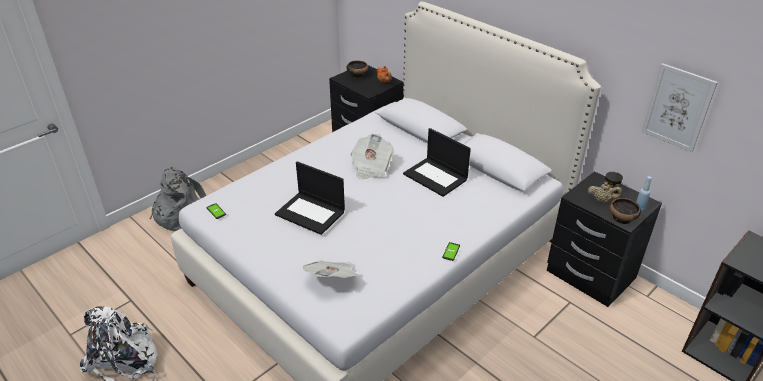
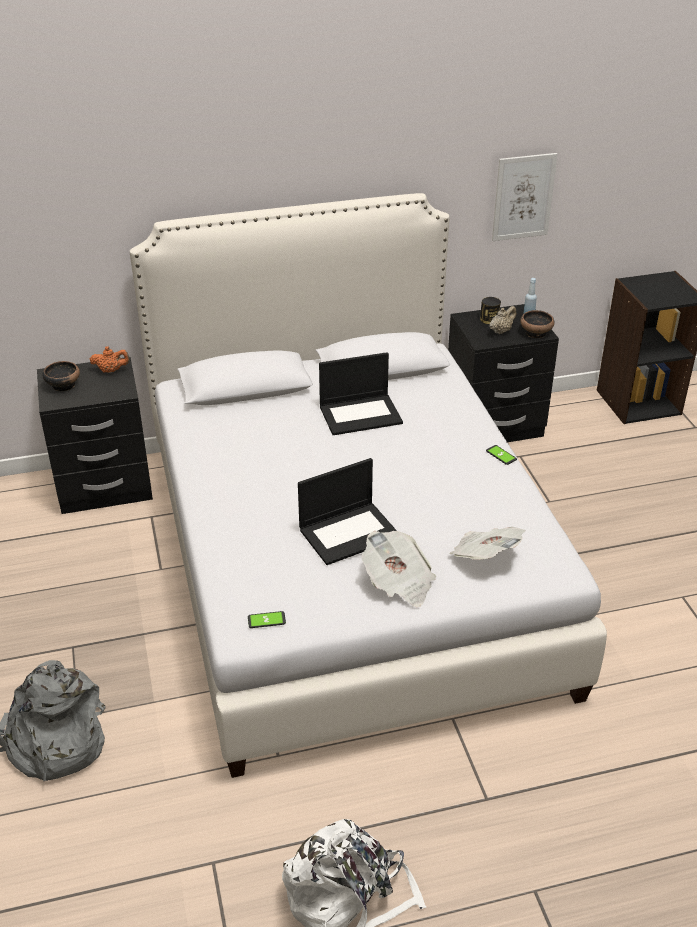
camera: 60 degrees left, 0 degrees up
newspaper [351,134,394,179] -> newspaper moved to [361,531,436,607]

